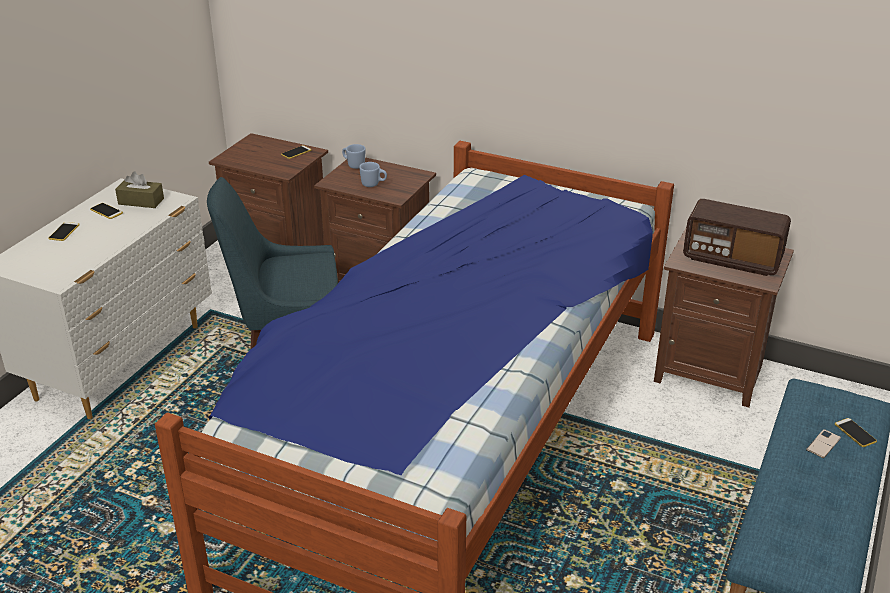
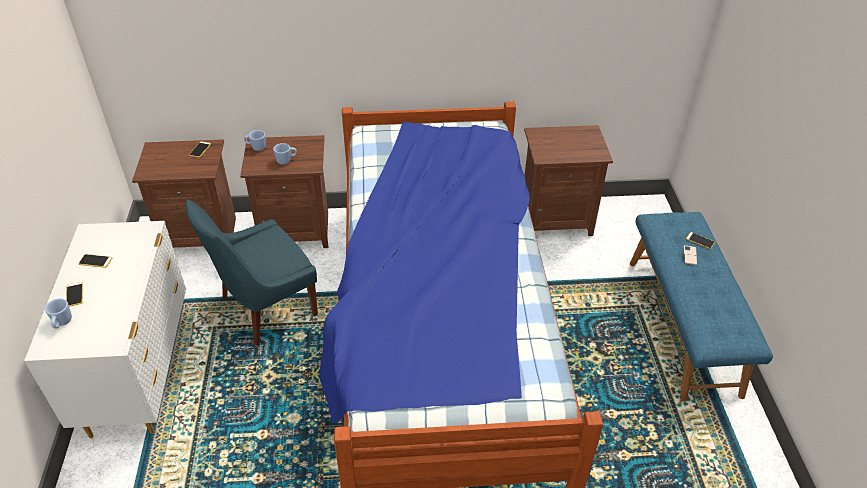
camera: 30 degrees left, 10 degrees up
brown tissue box [115,171,164,208] -> none
radio [683,199,791,276] -> none
none -> blue mug [45,298,72,329]

